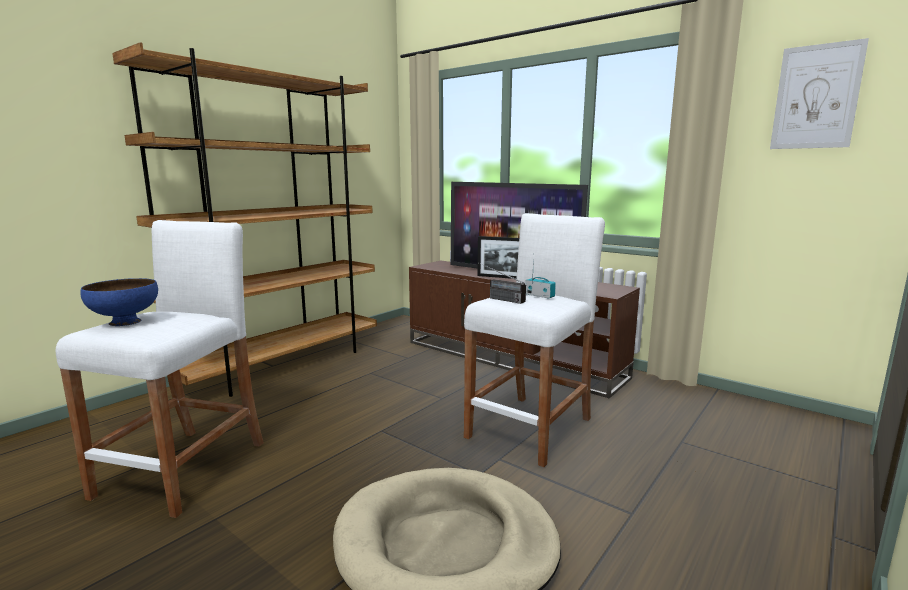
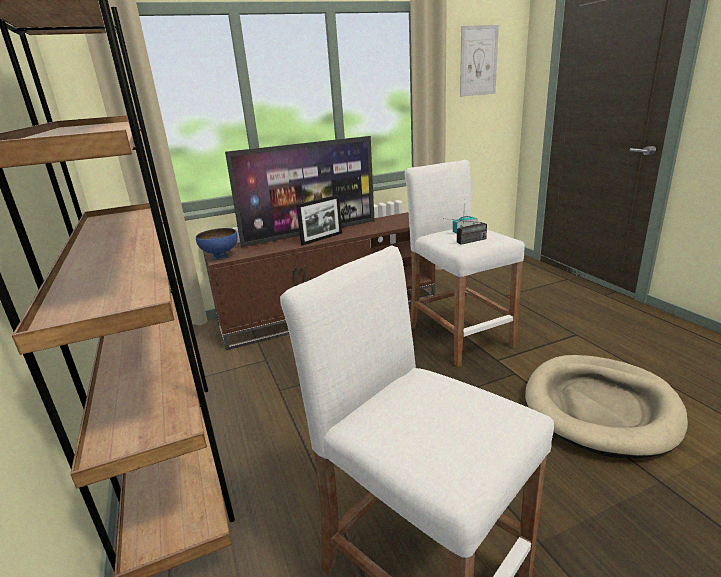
camera: 60 degrees left, 10 degrees up
blue bowl [81,278,158,326] -> blue bowl moved to [196,228,238,260]

